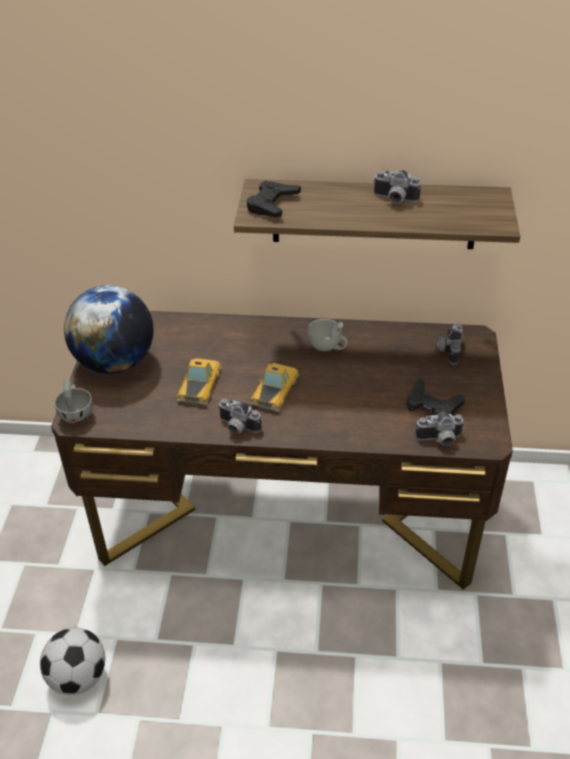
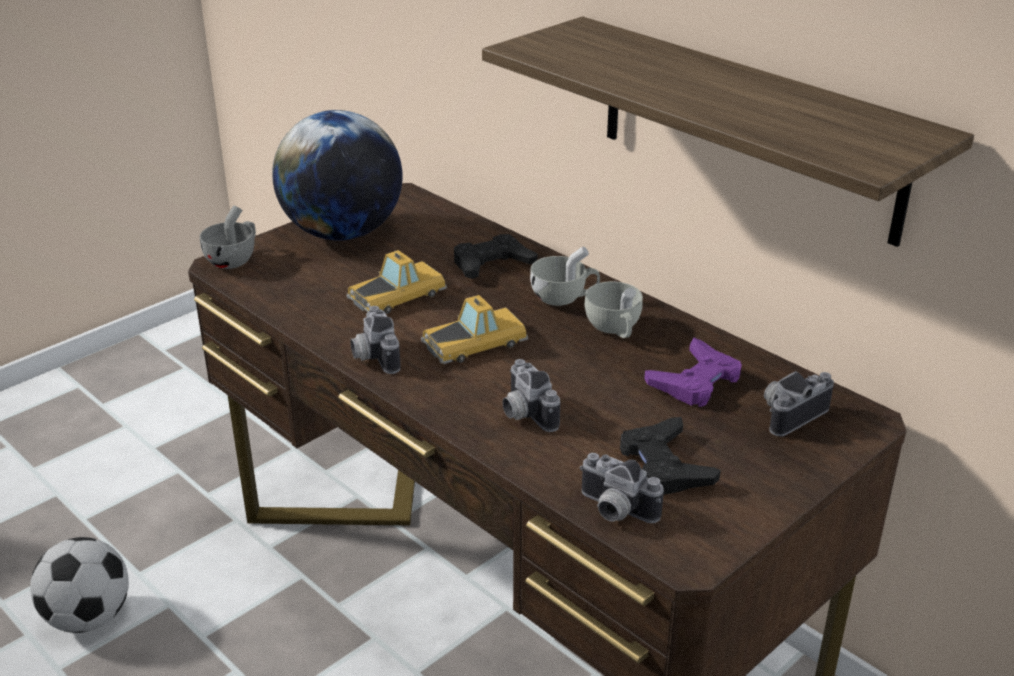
camera: 40 degrees right, 10 degrees down
black game controller [247,181,301,217] -> black game controller moved to [454,234,537,279]
camera [373,170,421,203] -> camera moved to [502,359,560,432]
none -> white cup [530,246,600,306]
none -> purple game controller [644,338,742,407]

